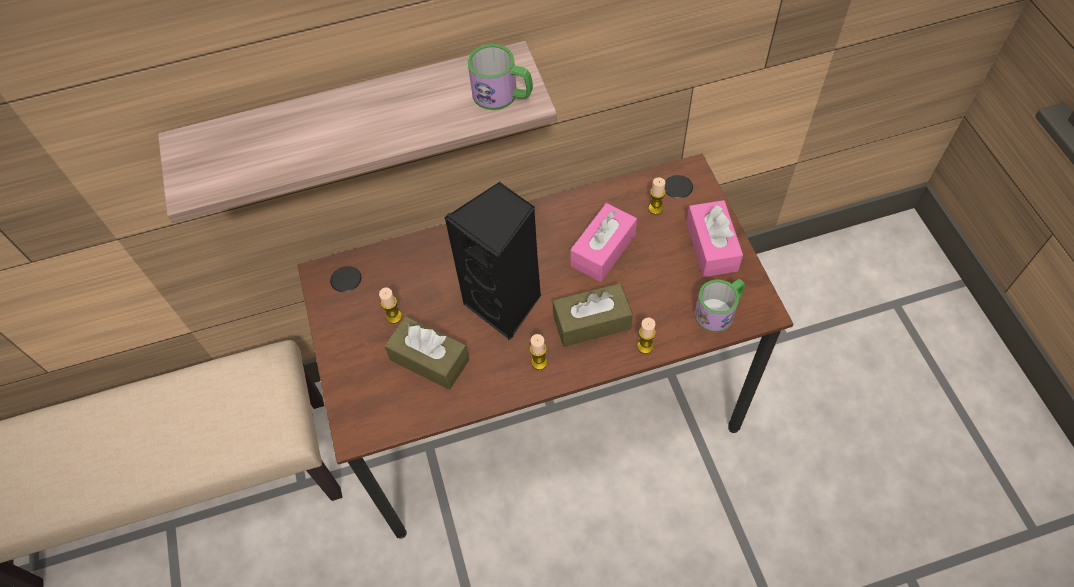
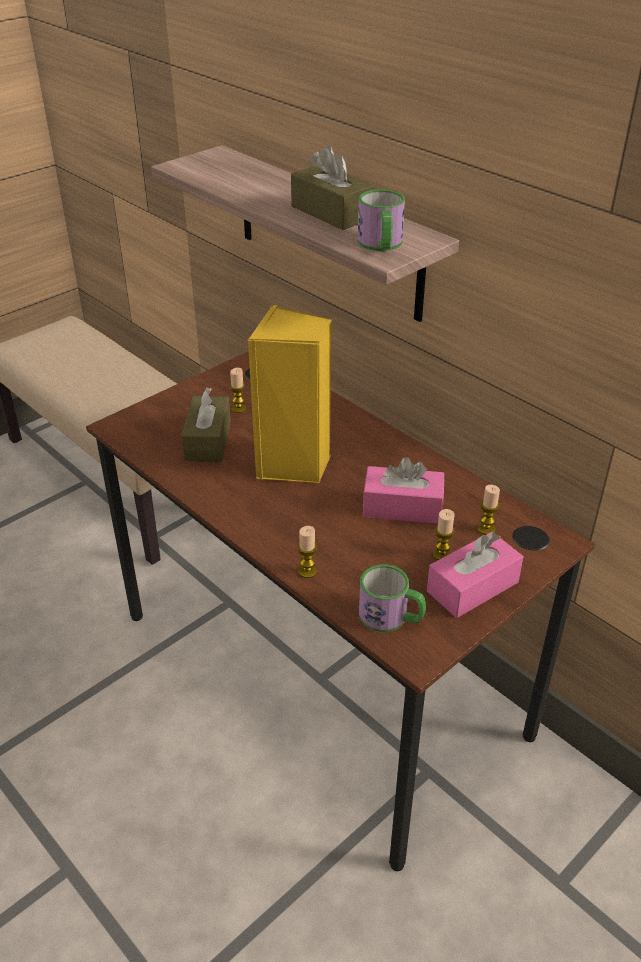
camera: 60 degrees right, 20 degrees down
black speaker [444,182,541,340] -> yellow speaker [248,305,332,483]
candle [530,334,548,370] -> candle moved to [433,509,455,560]
brown tissue box [553,283,633,347] -> brown tissue box moved to [291,146,374,230]

